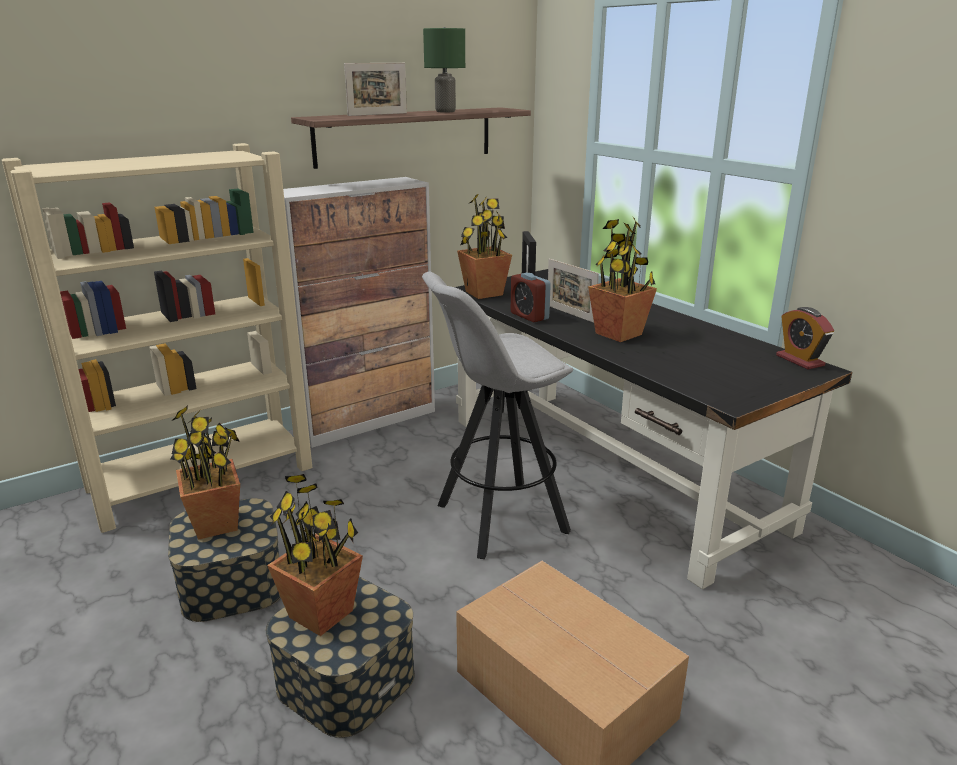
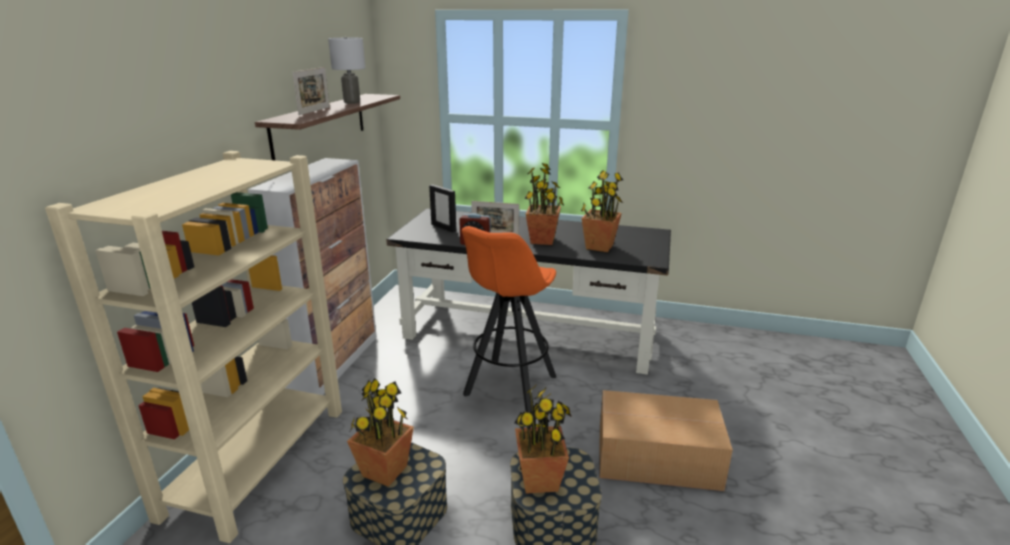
camera: 40 degrees left, 0 degrees up
grey stool [422,272,573,559] -> orange stool [461,226,556,413]
green table lamp [423,27,465,113] -> white table lamp [328,37,365,104]
potted plant [457,194,512,299] -> potted plant moved to [581,170,623,252]
alarm clock [776,307,834,369] -> none

